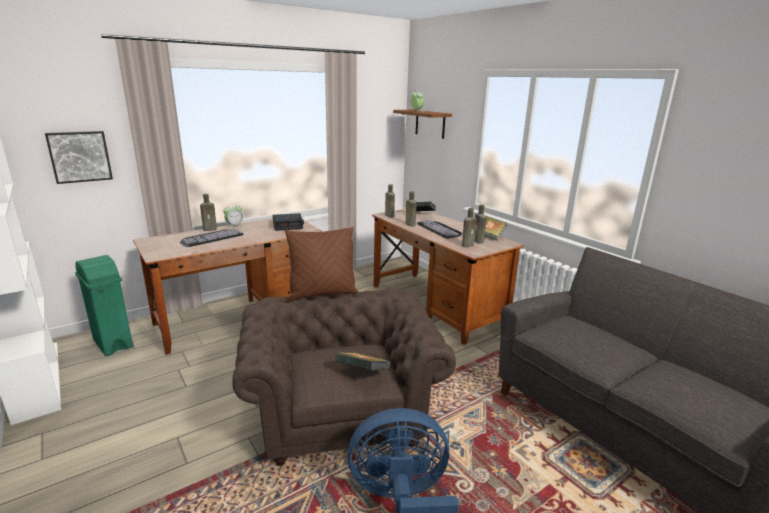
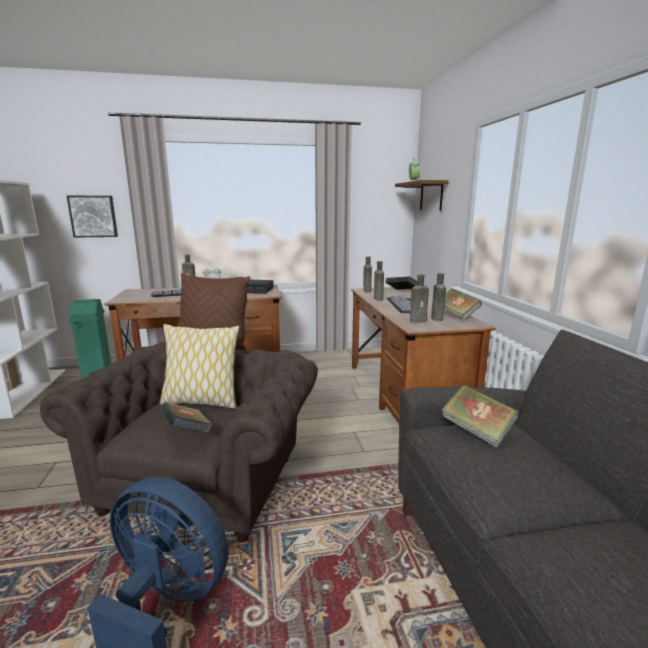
camera: 25 degrees right, 5 degrees down
none -> pillow [160,324,240,409]
none -> book [442,383,519,448]

